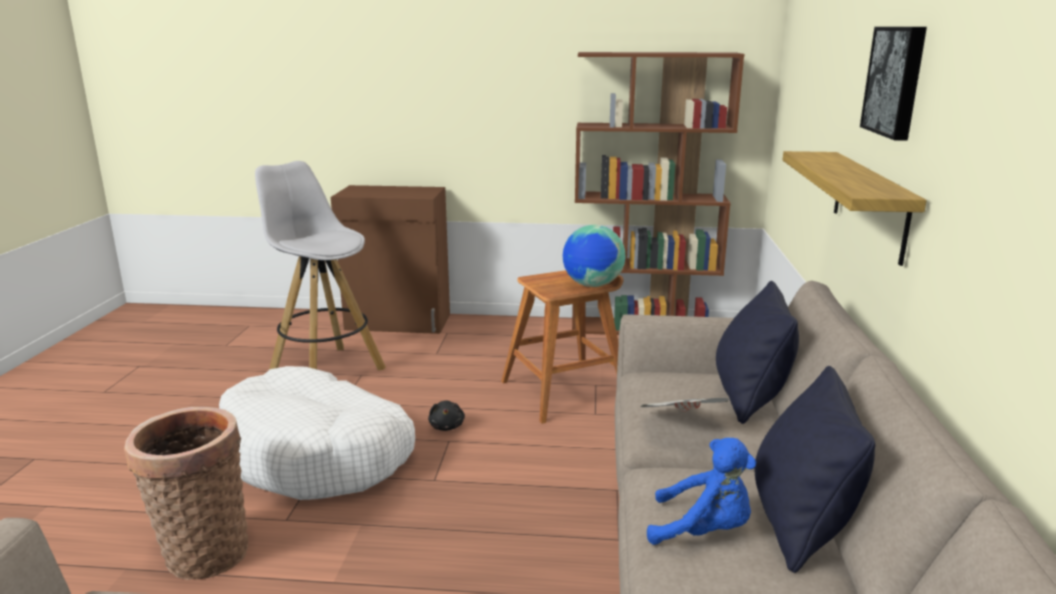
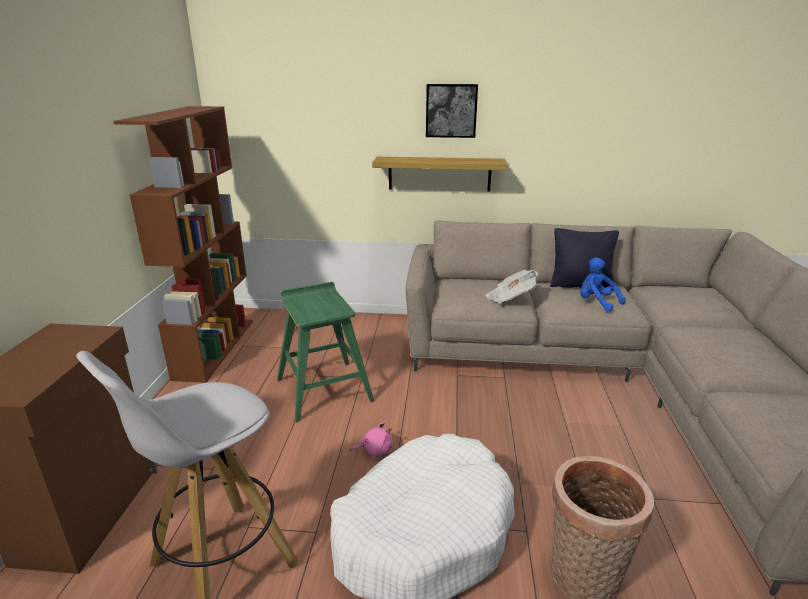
camera: 90 degrees left, 5 degrees up
black plush toy [428,401,465,431] -> pink plush toy [350,422,393,457]
brown stool [501,270,624,424] -> green stool [277,282,374,422]
globe [563,225,625,287] -> none
blue plush toy [647,438,756,545] -> blue plush toy turned 60 degrees counterclockwise [580,258,626,312]
black pillow [716,281,799,424] -> none

